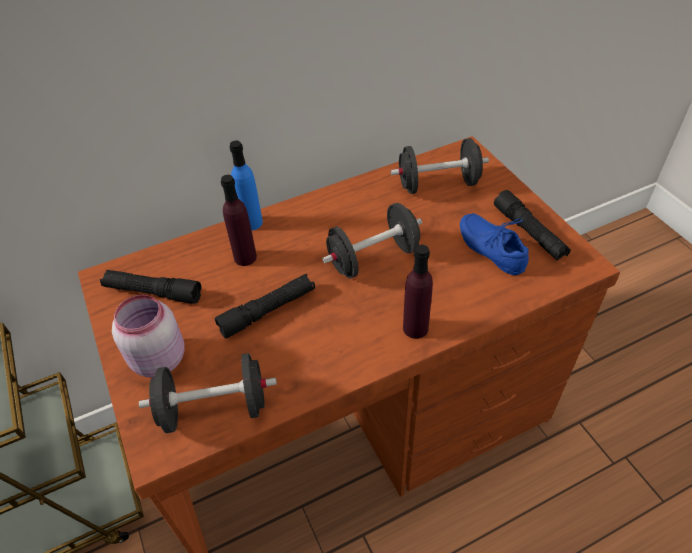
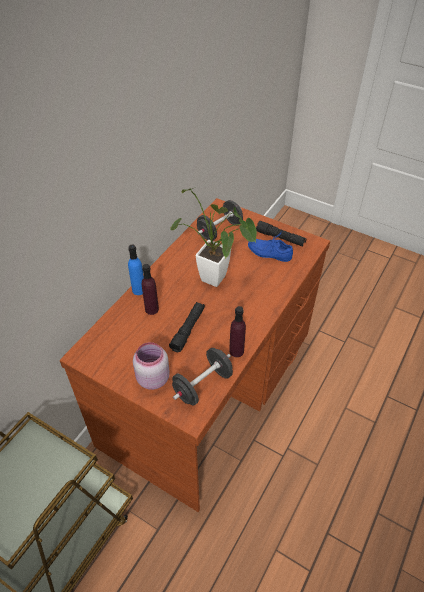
camera: 35 degrees left, 0 degrees up
black flashlight [100,270,202,304] -> none
black dumbbell [322,203,422,279] -> potted plant [170,188,257,287]
purple bottle [403,245,433,339] -> purple bottle moved to [229,306,246,357]

